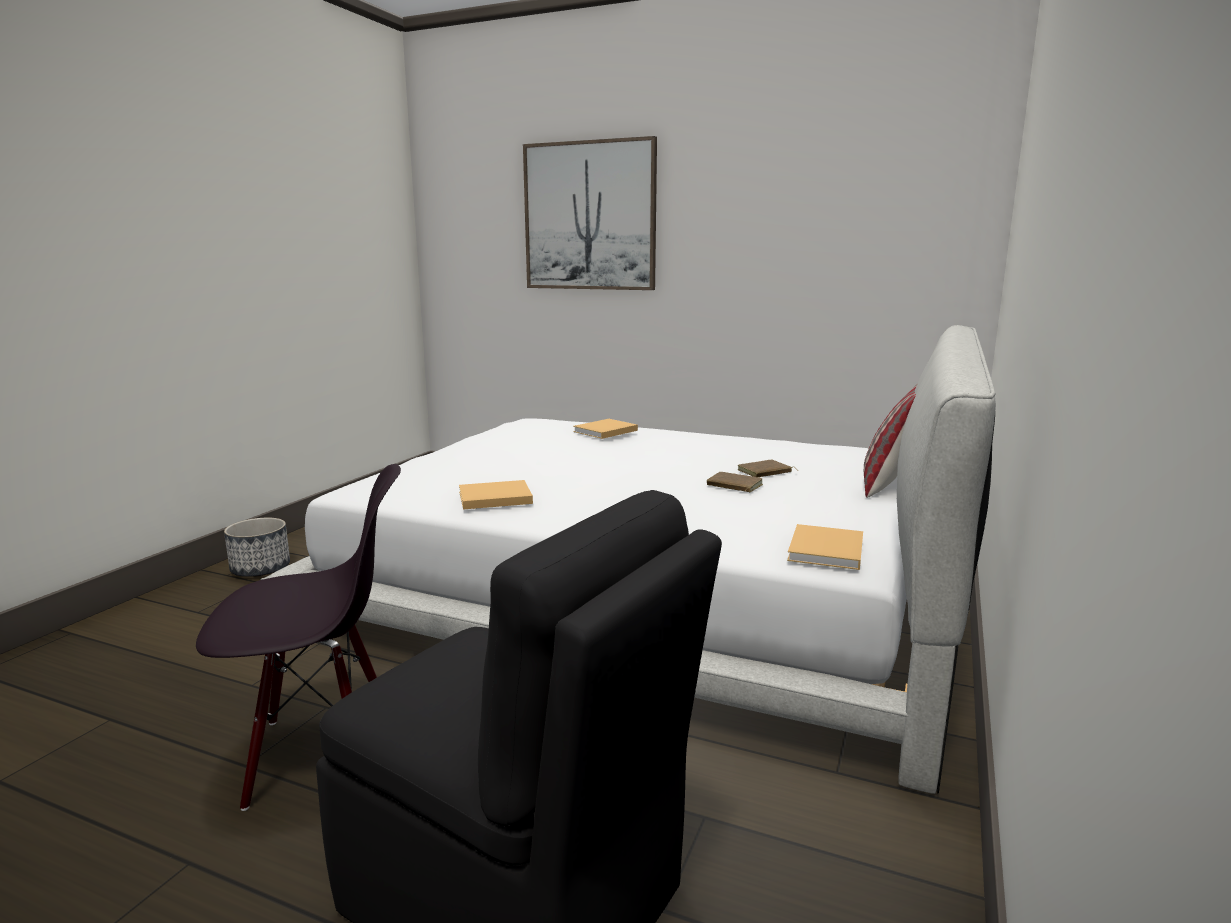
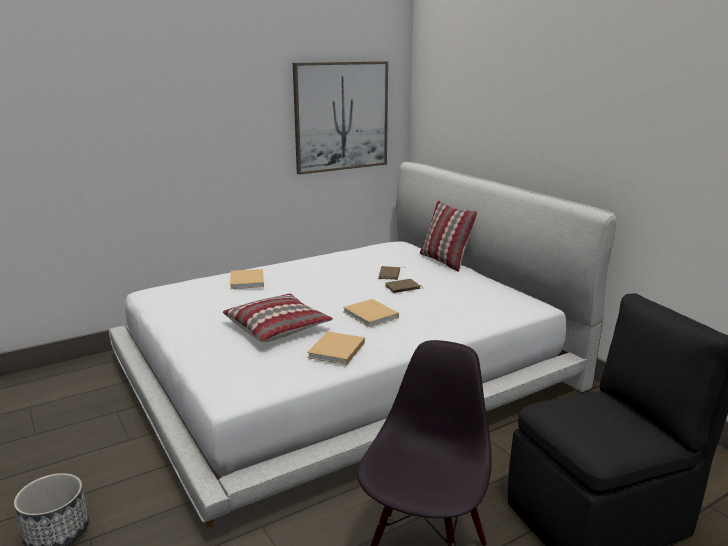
camera: 55 degrees left, 5 degrees up
picture [523,136,657,290] -> picture moved to [293,61,388,175]
beige book [787,524,863,570] -> beige book moved to [343,299,399,327]
none -> pillow [223,294,333,342]

